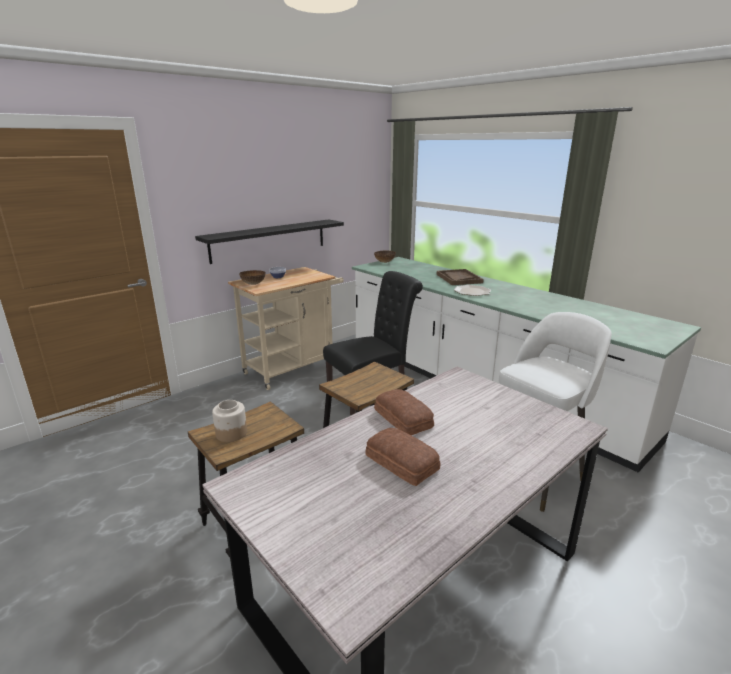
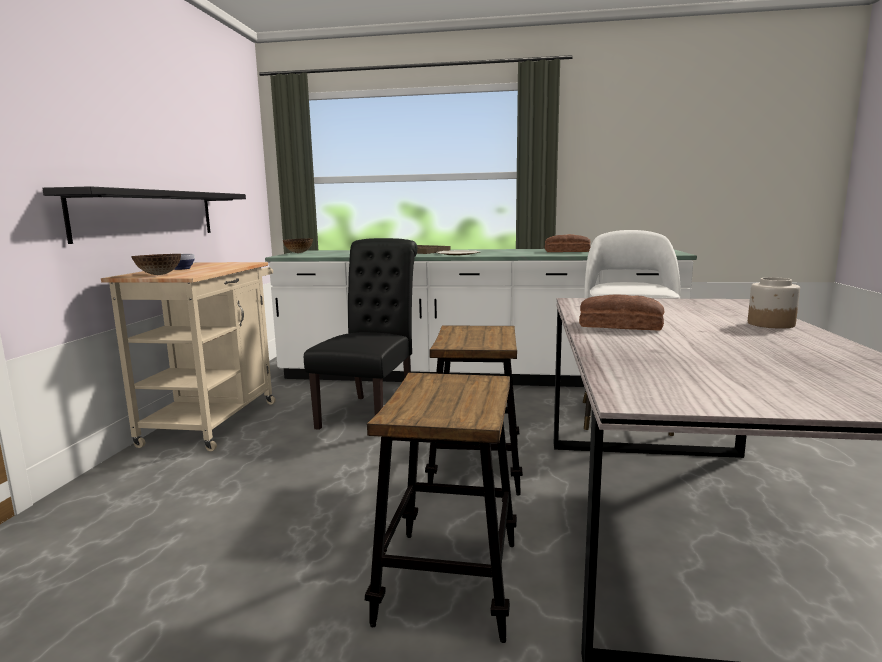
camera: 40 degrees left, 10 degrees down
jar [212,400,247,442] -> jar moved to [748,277,800,329]
bread [365,428,440,486] -> bread moved to [545,234,591,252]

